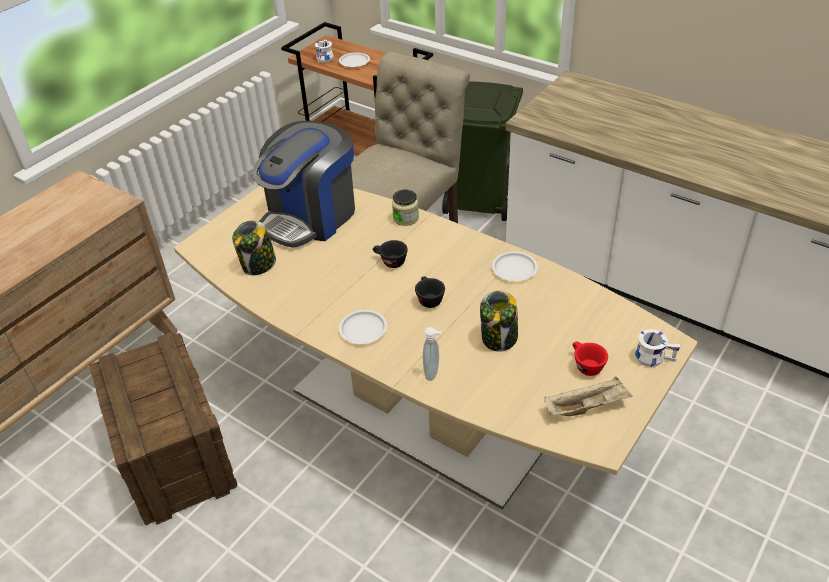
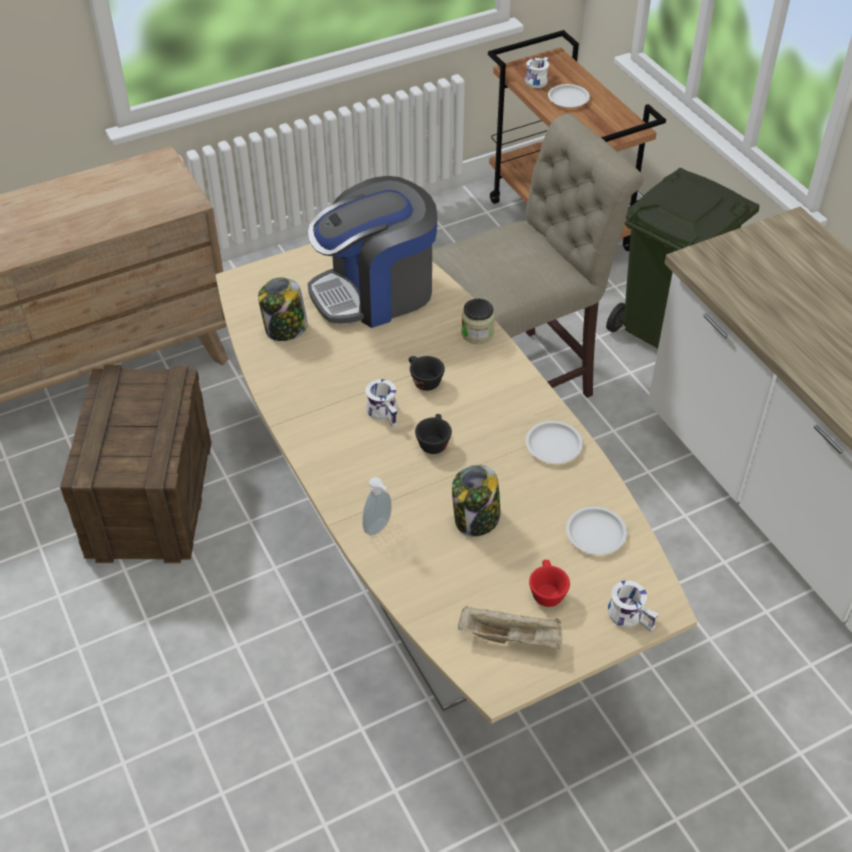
camera: 25 degrees right, 5 degrees up
white plate [339,310,387,344] -> white plate moved to [566,507,627,555]
none -> white mug [365,379,397,428]

